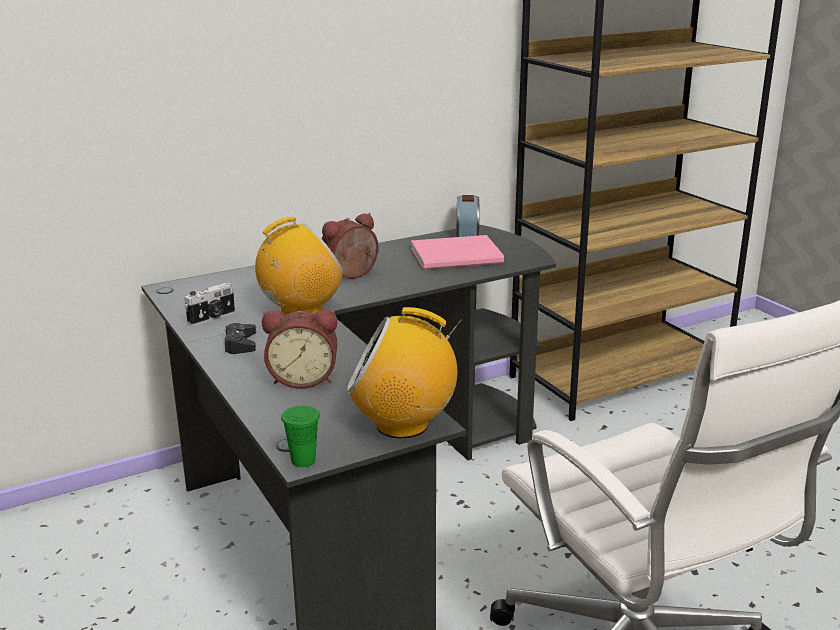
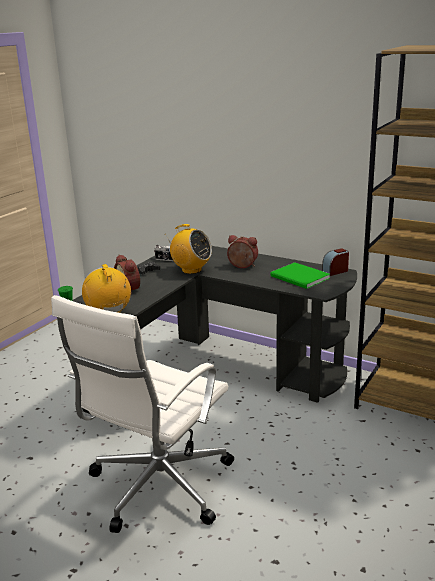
camera: 60 degrees right, 0 degrees up
pink book [411,235,504,270] -> green book [270,263,330,289]

